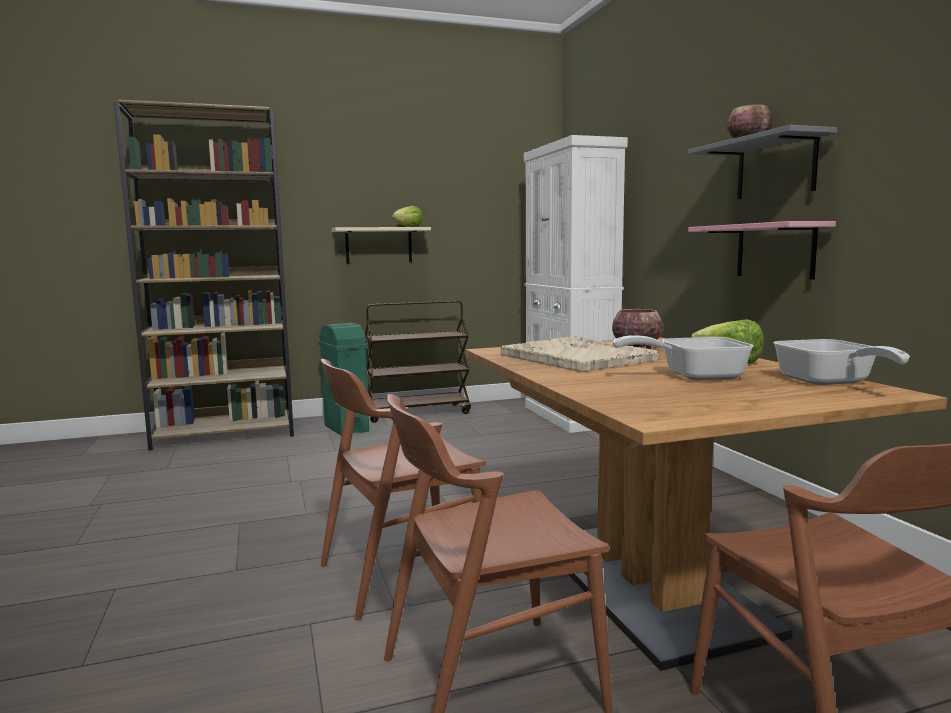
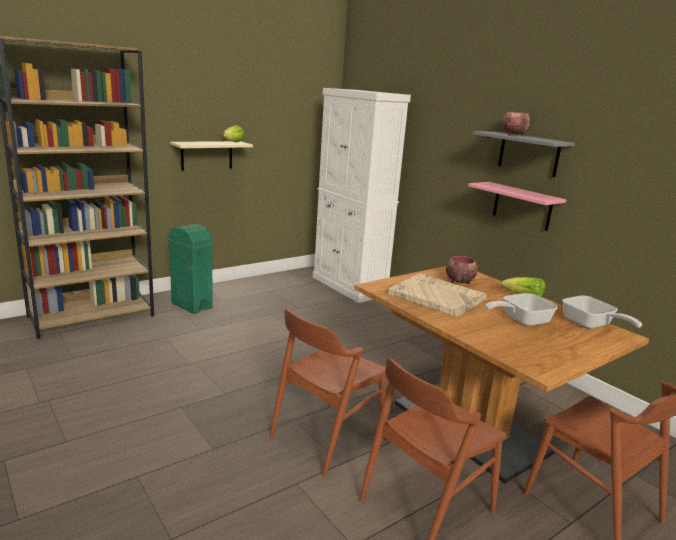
camera: 20 degrees left, 10 degrees up
brown cart [365,301,471,423] -> none

